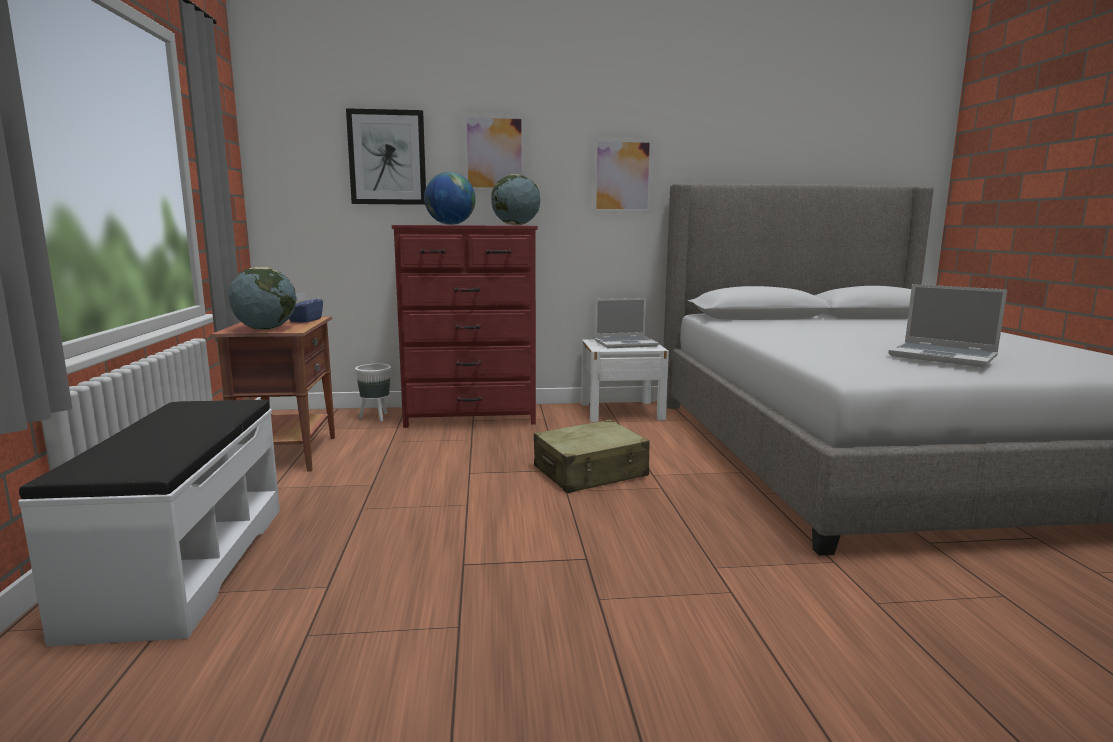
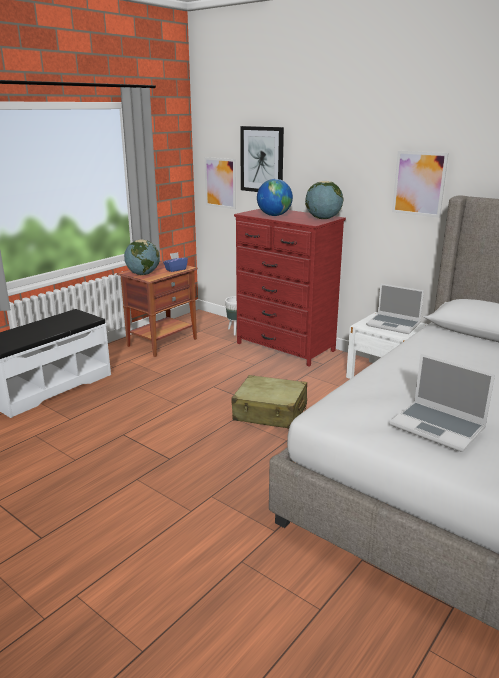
camera: 45 degrees right, 10 degrees up
picture [463,114,525,191] -> picture moved to [204,157,236,209]
laptop [888,284,1007,367] -> laptop turned 45 degrees counterclockwise [390,354,495,452]

